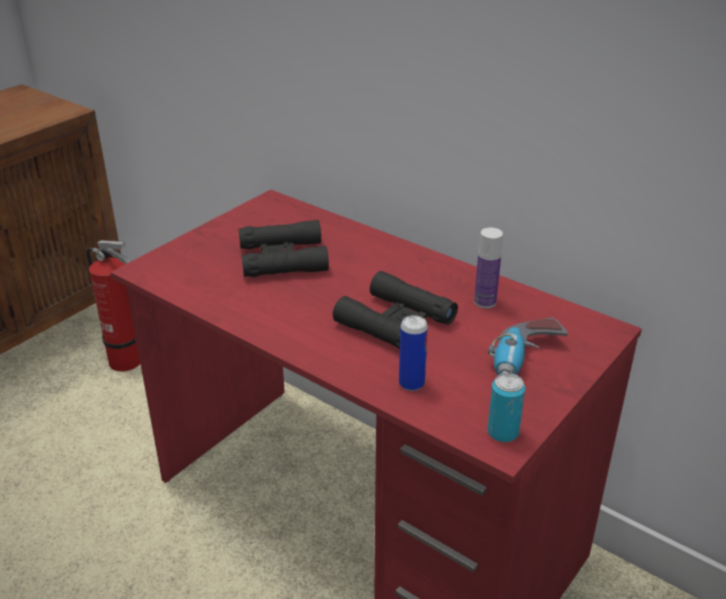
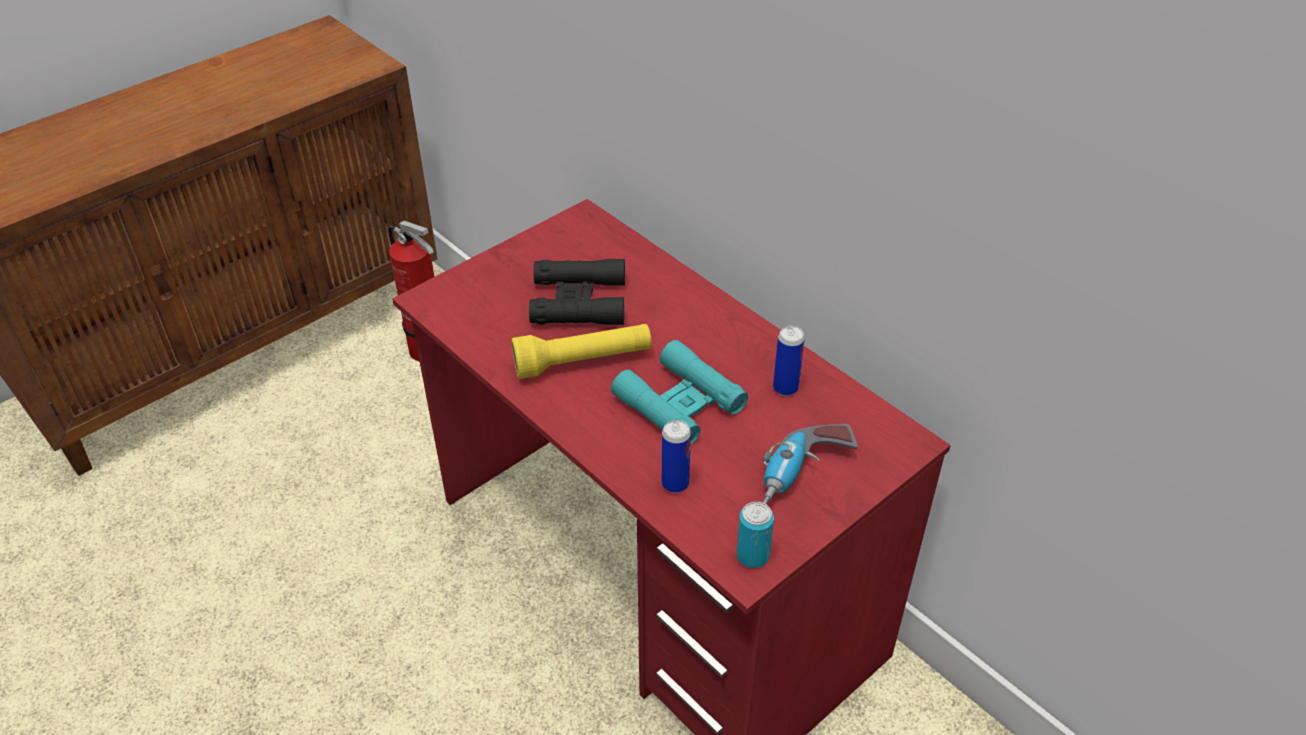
camera: 10 degrees right, 10 degrees up
black binoculars [333,271,458,349] -> turquoise binoculars [611,340,748,446]
bottle [474,228,503,309] -> can [773,326,805,396]
none -> yellow flashlight [511,324,652,379]

